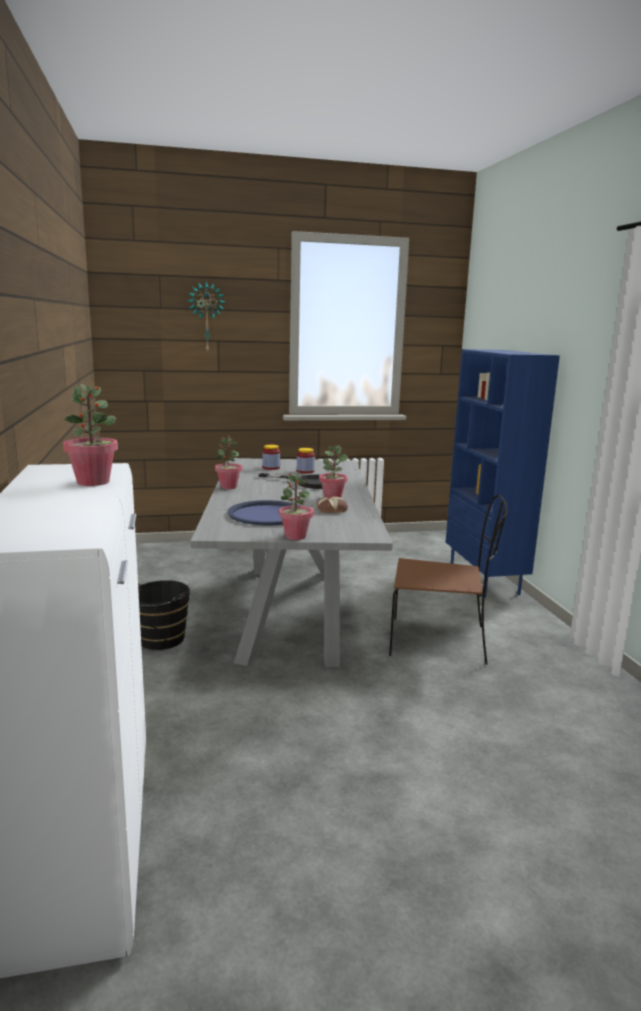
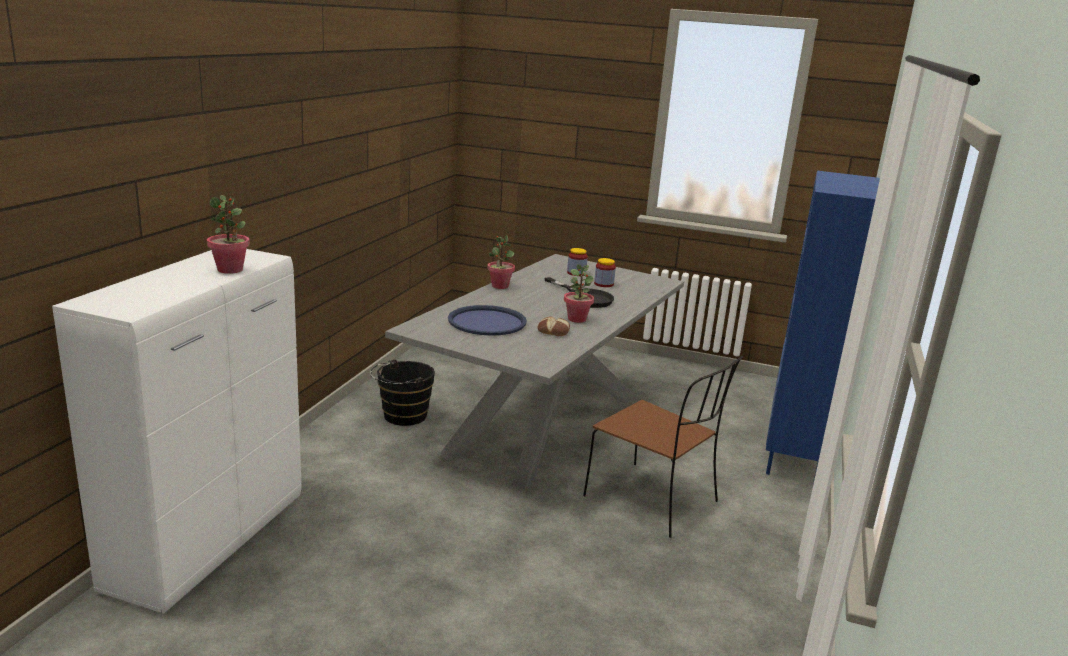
camera: 30 degrees right, 5 degrees up
wall clock [188,281,225,353] -> none
potted plant [279,472,314,540] -> none

